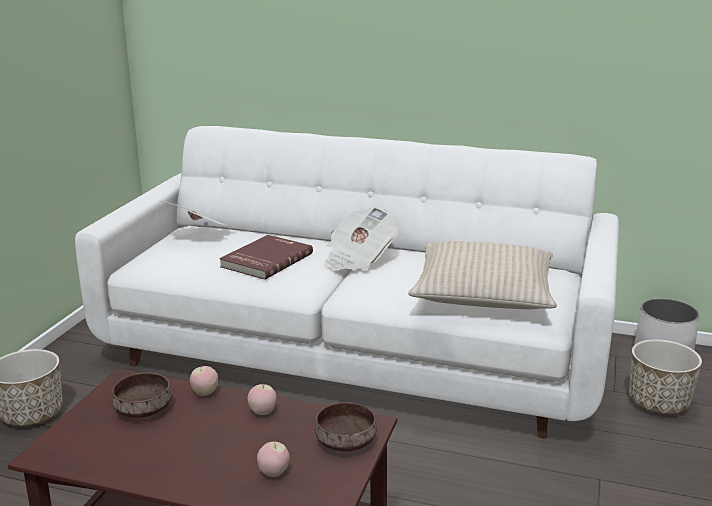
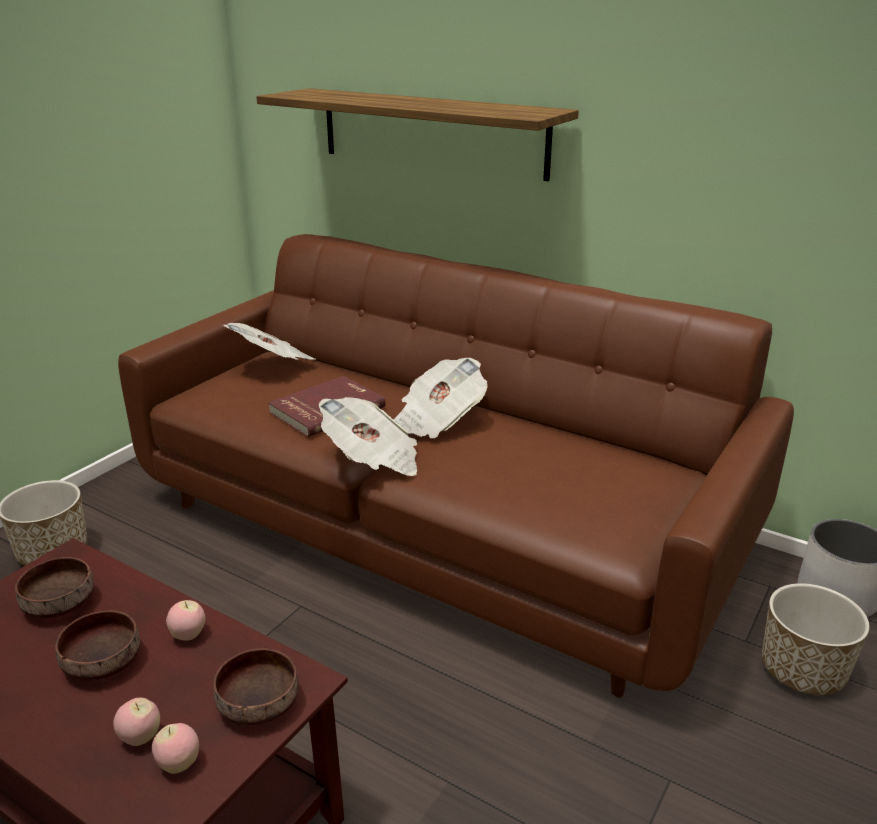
camera: 15 degrees right, 5 degrees up
white sofa [75,126,619,438] -> brown sofa [118,234,794,698]
apple [190,366,218,396] -> apple moved to [152,723,199,774]
beige pillow [408,241,557,309] -> none
none -> brown bowl [55,610,140,680]
none -> shelf [256,88,579,181]
none -> newspaper [319,397,417,476]

